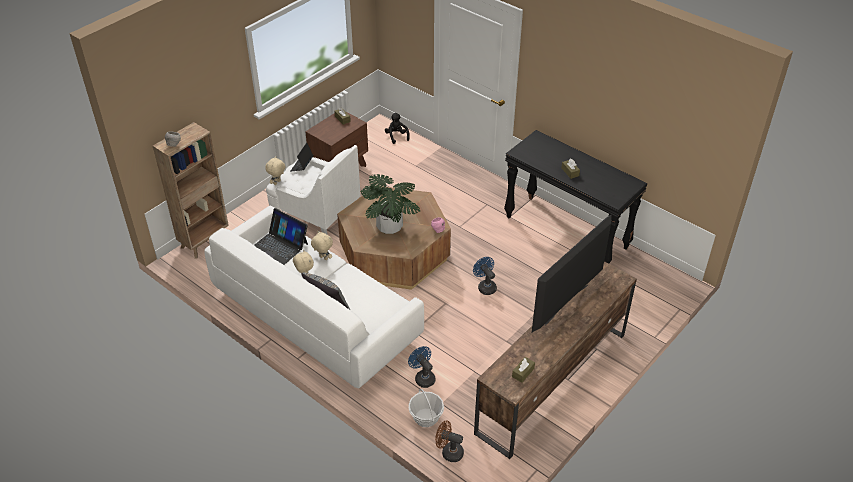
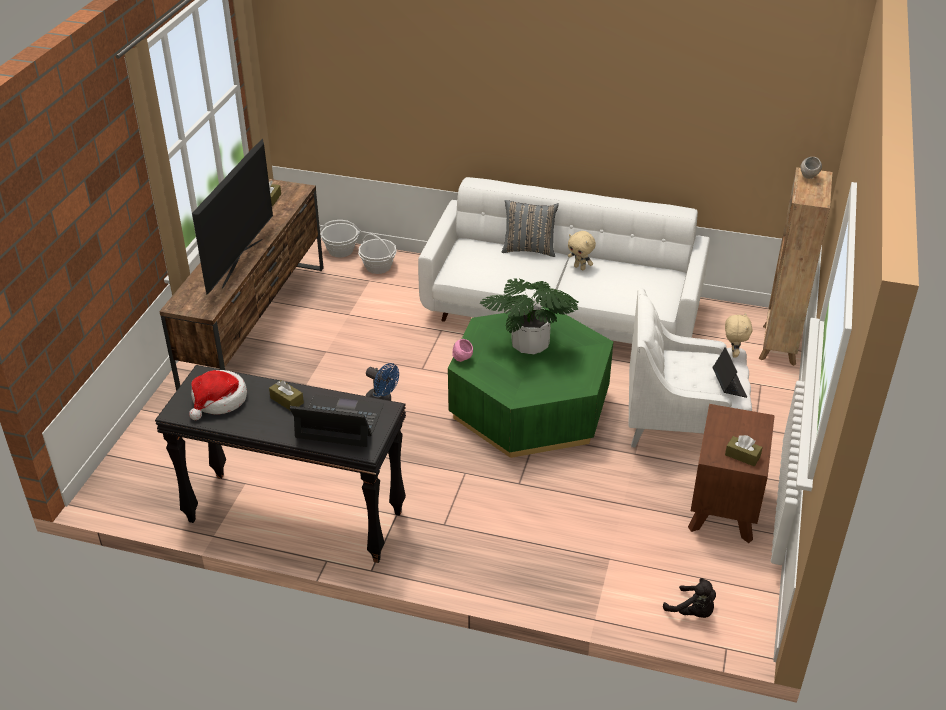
camera: 155 degrees right, 5 degrees down
laptop [254,208,308,265] -> laptop moved to [290,395,384,447]
beige plush toy [311,231,333,260] -> none
brown coffee table [337,186,451,290] -> green coffee table [448,307,613,458]
blue fan [408,346,435,388] -> none
brown fan [435,420,464,462] -> basket [320,220,361,257]
none -> hat [189,370,247,420]

